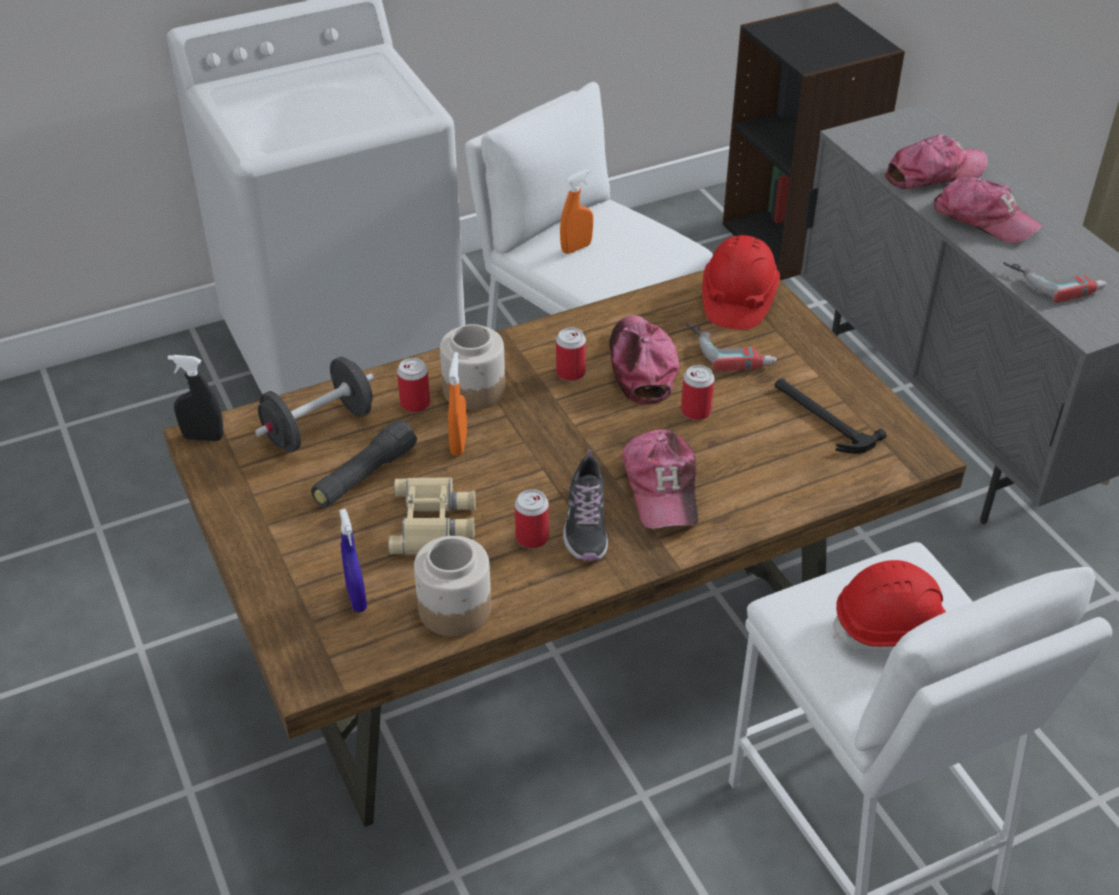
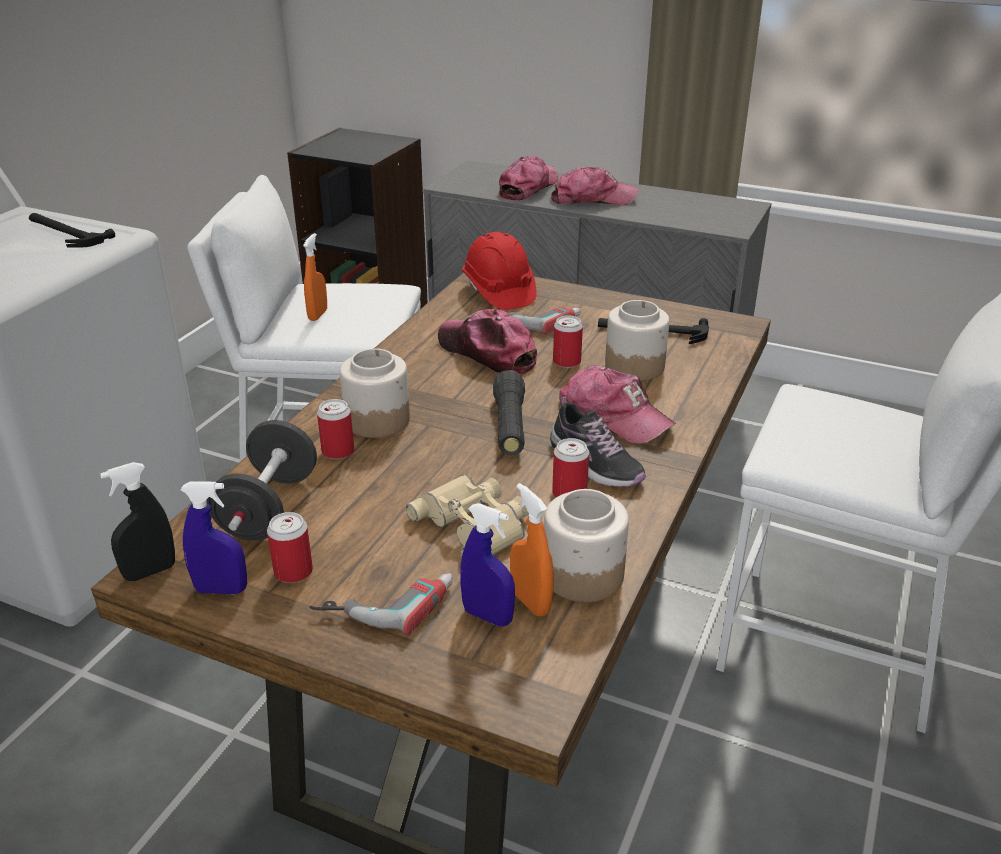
camera: 40 degrees left, 10 degrees down
black flashlight [311,420,417,507] -> black flashlight moved to [493,370,525,456]
orange spray bottle [448,352,467,456] -> orange spray bottle moved to [510,483,553,617]
can [556,327,586,381] -> can moved to [267,512,313,583]
red hard hat [833,560,946,650] -> none
power drill [1003,262,1106,303] -> power drill moved to [309,573,453,635]
none -> hammer [29,213,115,248]
none -> blue spray bottle [181,481,247,594]
none -> jar [605,300,669,381]

